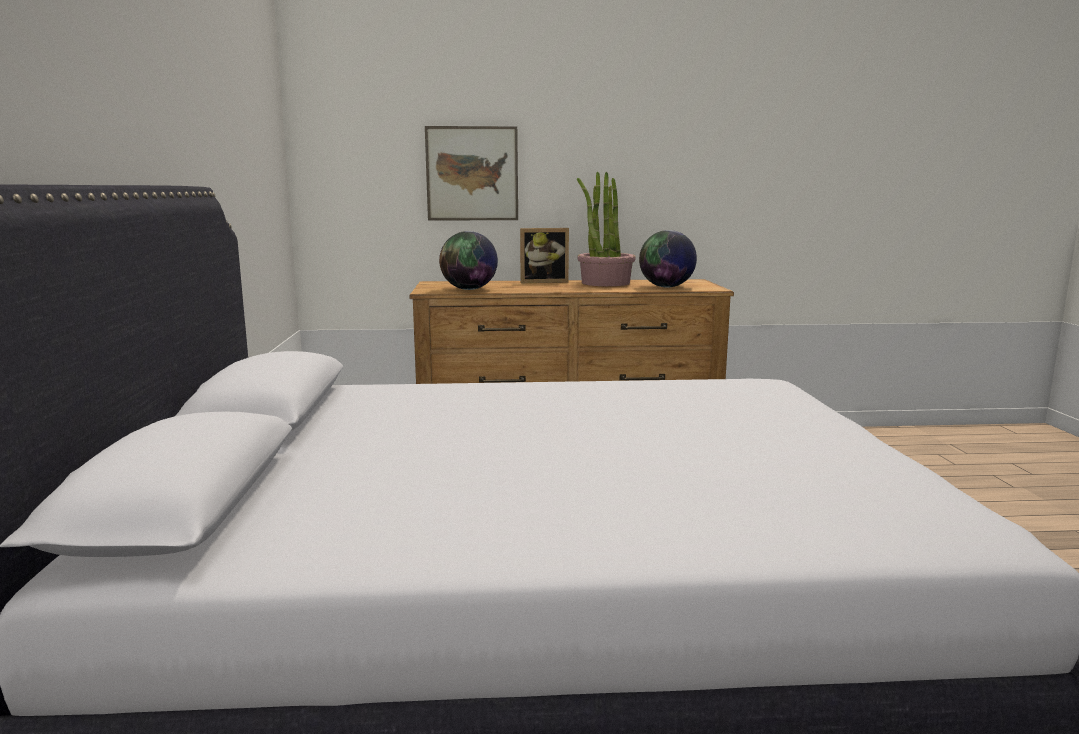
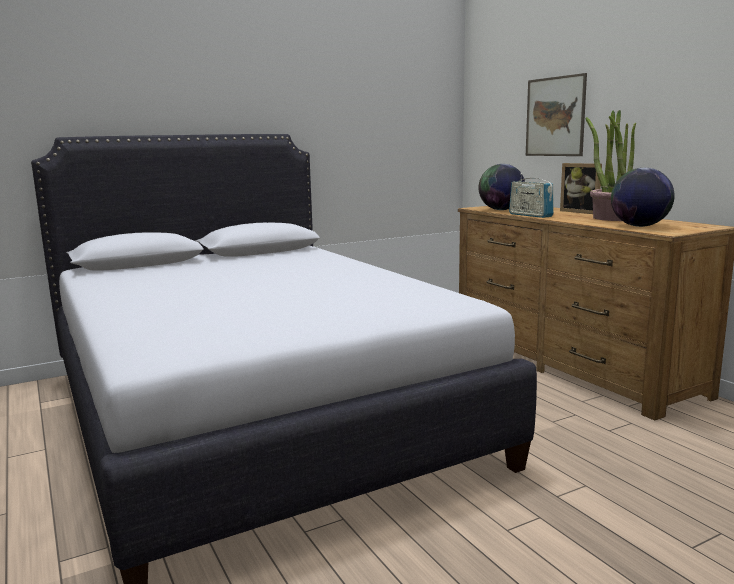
camera: 65 degrees right, 0 degrees up
none -> radio [509,173,554,218]

